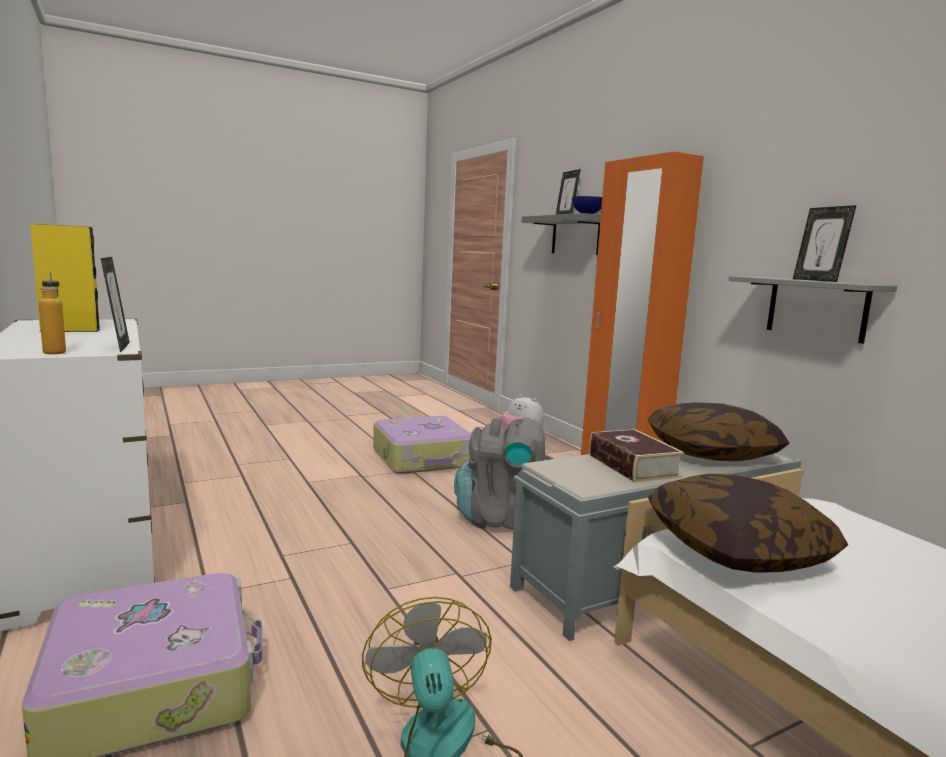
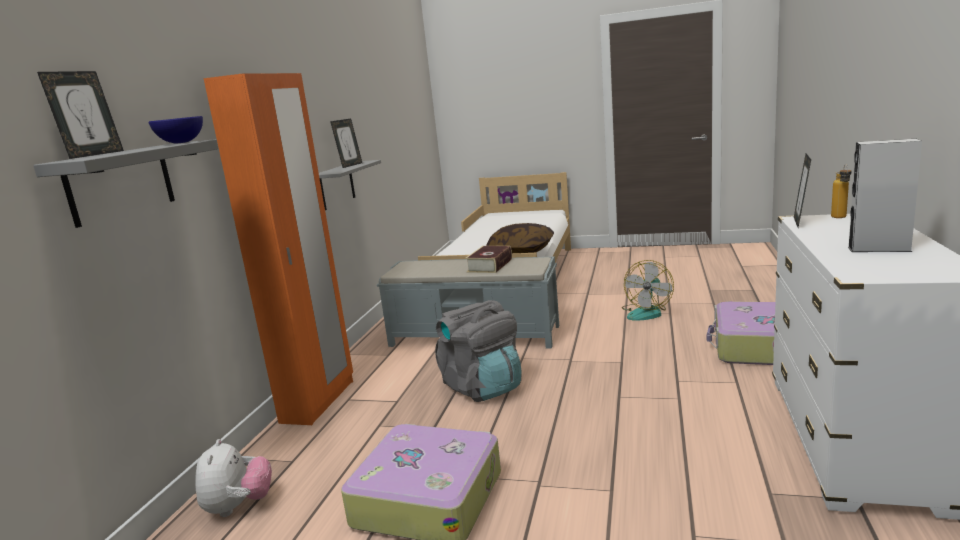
camera: 135 degrees left, 5 degrees up
yellow speaker [30,224,100,332] -> grey speaker [848,139,922,252]
pillow [648,402,789,461] -> none

